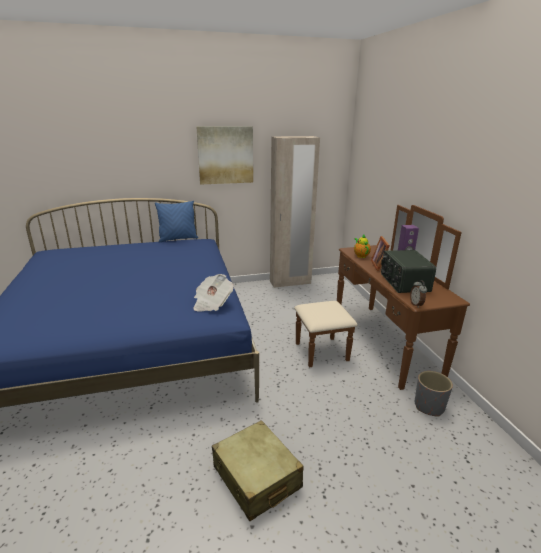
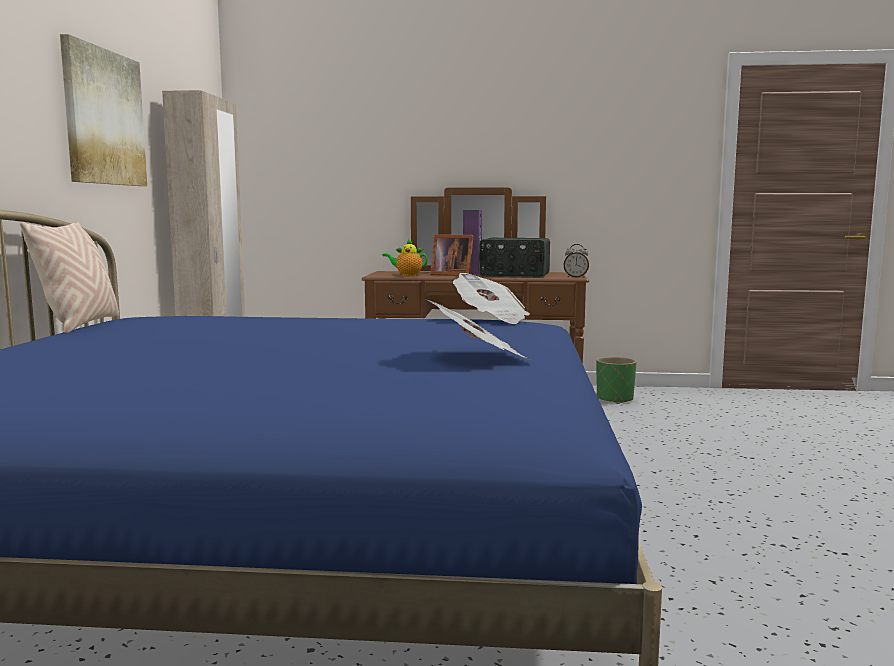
camera: 70 degrees left, 15 degrees down
blue pillow [155,201,198,242] -> beige pillow [20,222,119,333]
beige suitcase [212,420,303,521] -> none
grey planter [415,371,453,417] -> green planter [596,357,637,404]
none -> newspaper [424,299,532,360]

